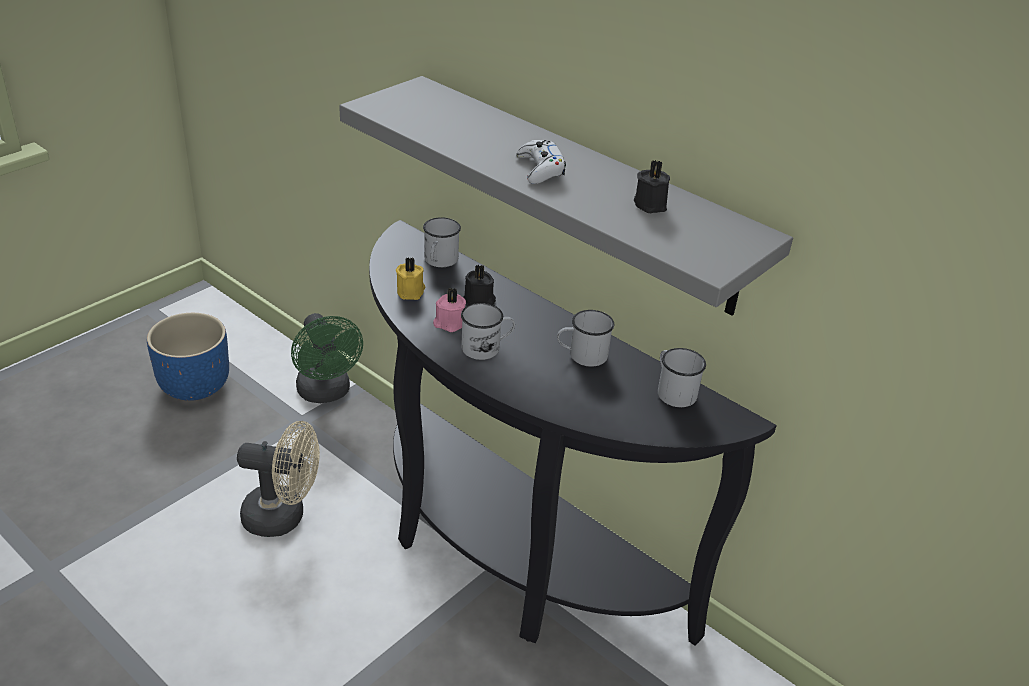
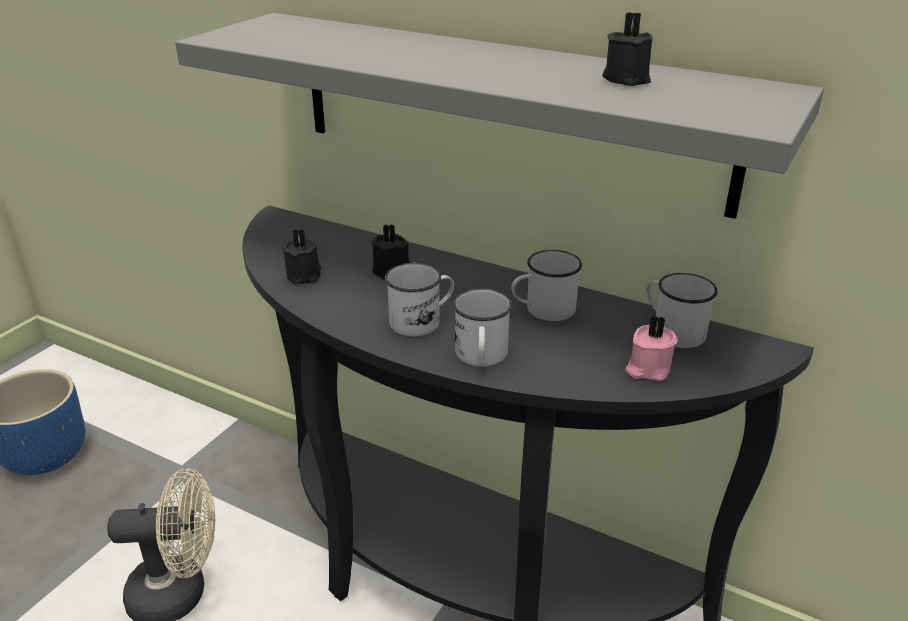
camera: 10 degrees left, 5 degrees down
green fan [291,313,363,403] -> none
yellow candle [396,257,425,300] -> black candle [282,229,321,285]
white mug [423,217,461,267] -> white mug moved to [453,288,512,367]
pink candle [433,289,466,332] -> pink candle moved to [625,316,677,381]
white game controller [516,140,566,184] -> none

